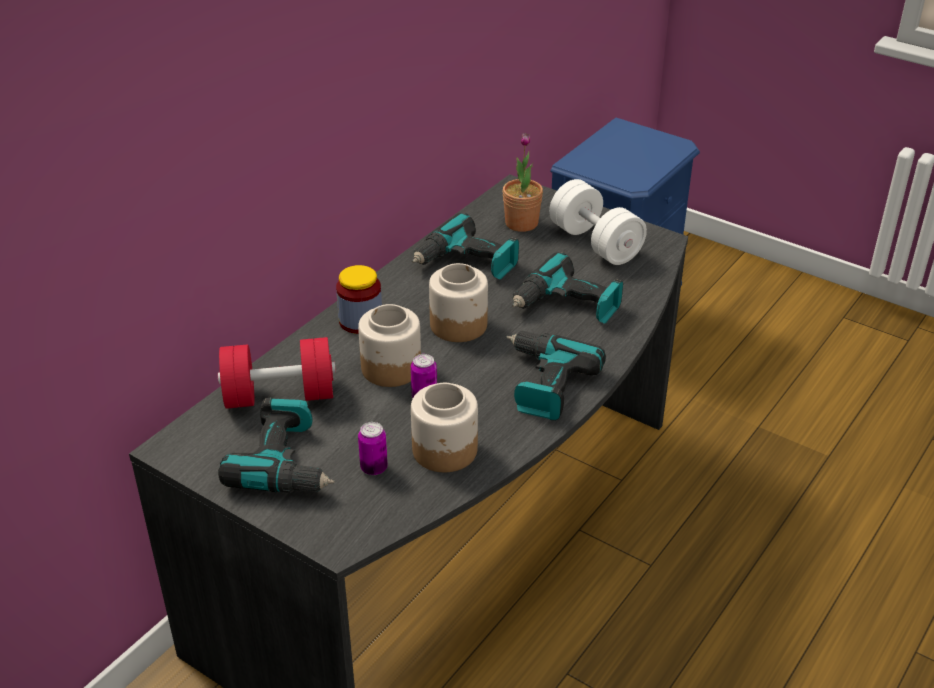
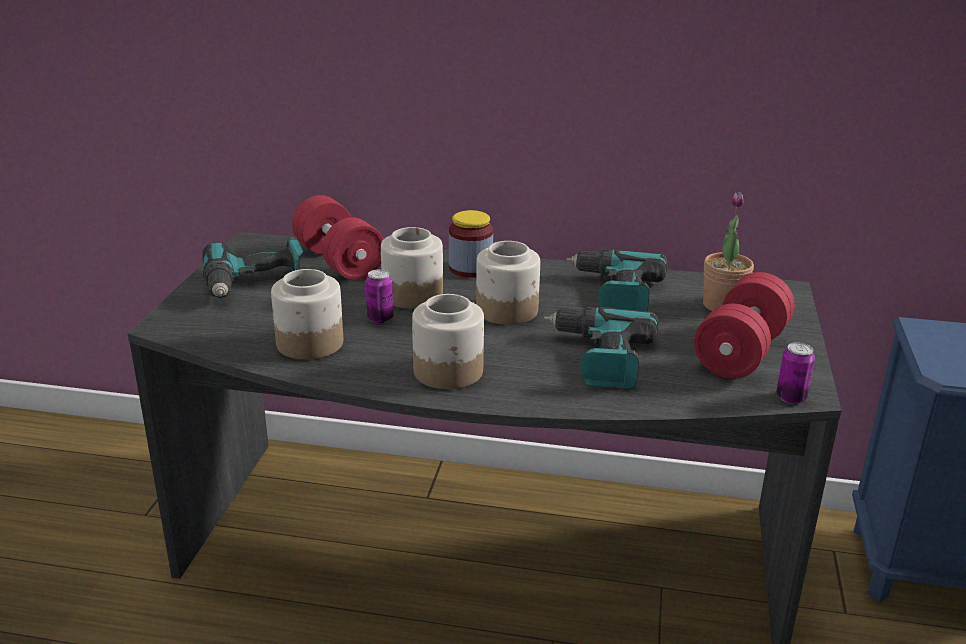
camera: 65 degrees right, 10 degrees down
can [358,422,388,475] -> can moved to [776,342,815,404]
power drill [506,331,606,420] -> jar [412,294,484,389]
white dumbbell [549,179,647,265] -> red dumbbell [694,272,795,379]

